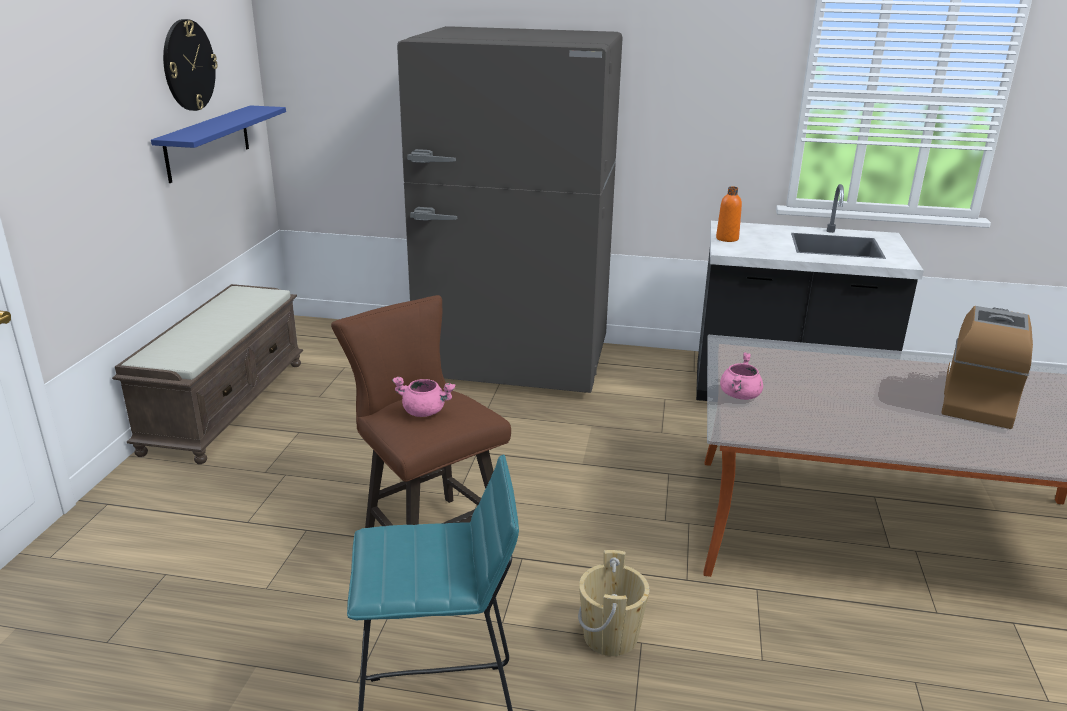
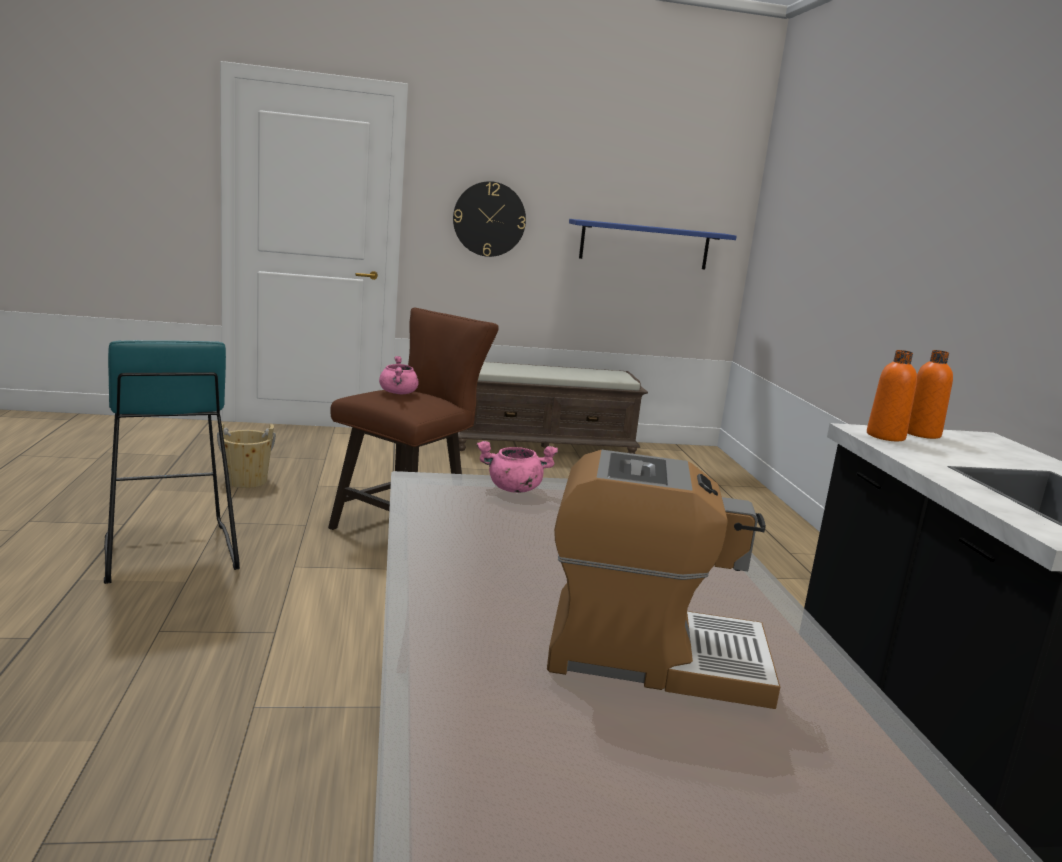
camera: 70 degrees right, 10 degrees down
wall clock [163,19,218,111] -> wall clock moved to [453,181,526,257]
grey fridge [397,26,623,393] -> none
beige bucket [578,550,649,656] -> beige bucket moved to [217,423,276,488]
none -> orange bottle [867,350,917,441]

